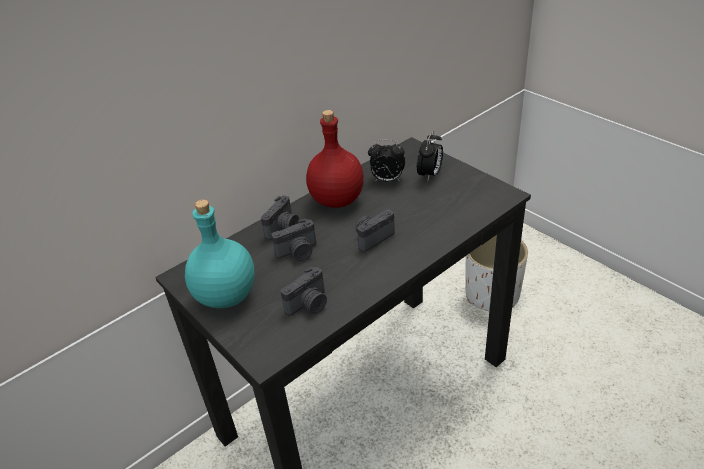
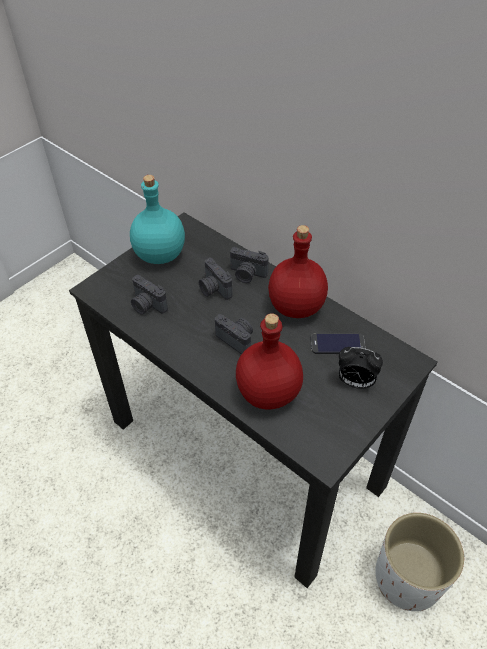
camera: 80 degrees right, 10 degrees up
alarm clock [368,140,405,182] -> phone [311,333,366,354]
none -> red bottle [236,313,303,409]

